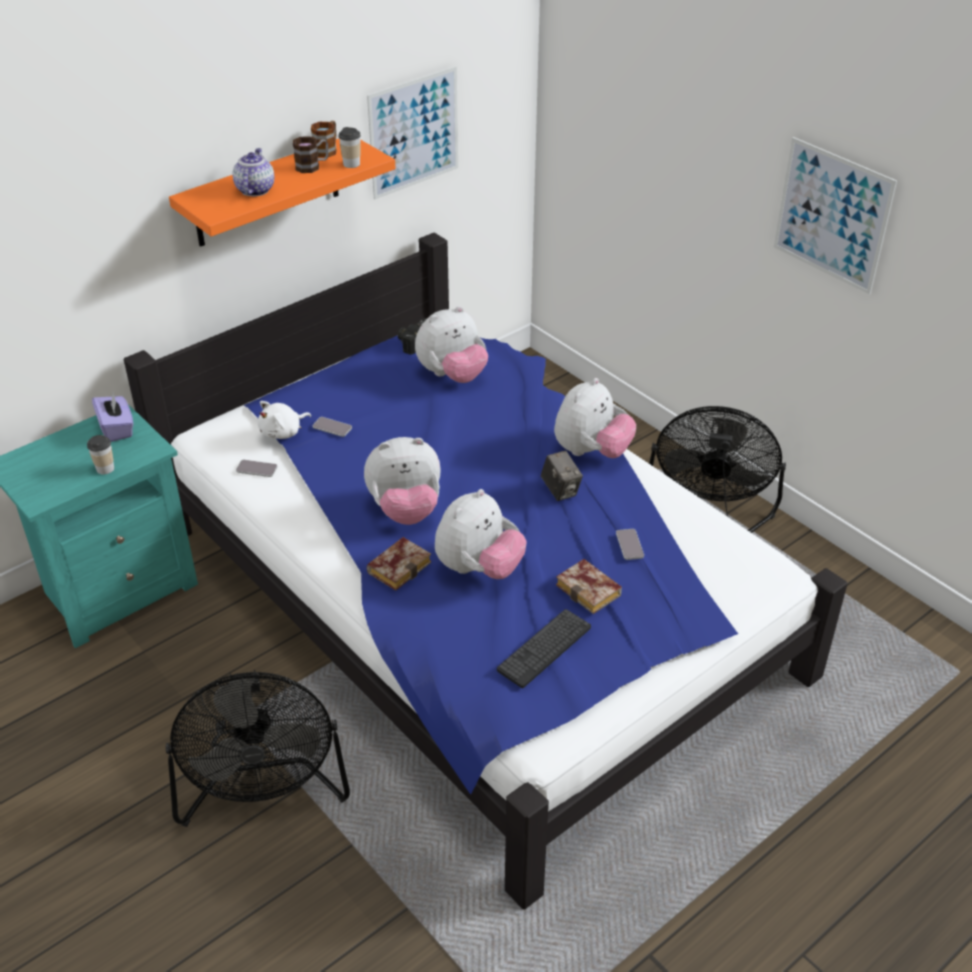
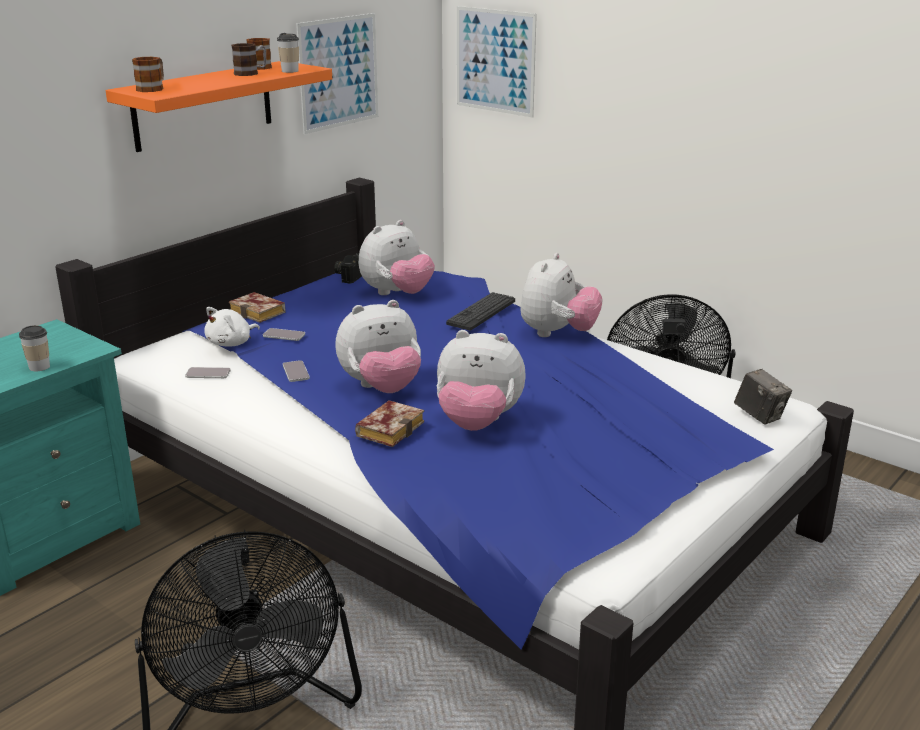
camera: 10 degrees left, 15 degrees down
purple tissue box [92,391,133,442] -> none
teapot [232,148,274,196] -> none
plush toy [435,489,527,579] -> plush toy turned 75 degrees clockwise [437,330,526,431]
keyboard [497,609,591,688] -> keyboard moved to [446,292,515,330]
camera [541,451,583,501] -> camera moved to [734,369,792,425]
book [556,559,622,614] -> book moved to [229,292,285,323]
phone [616,529,644,560] -> phone moved to [283,360,310,382]
picture [774,137,897,295] -> picture moved to [457,6,537,118]
none -> mug [132,57,164,92]

